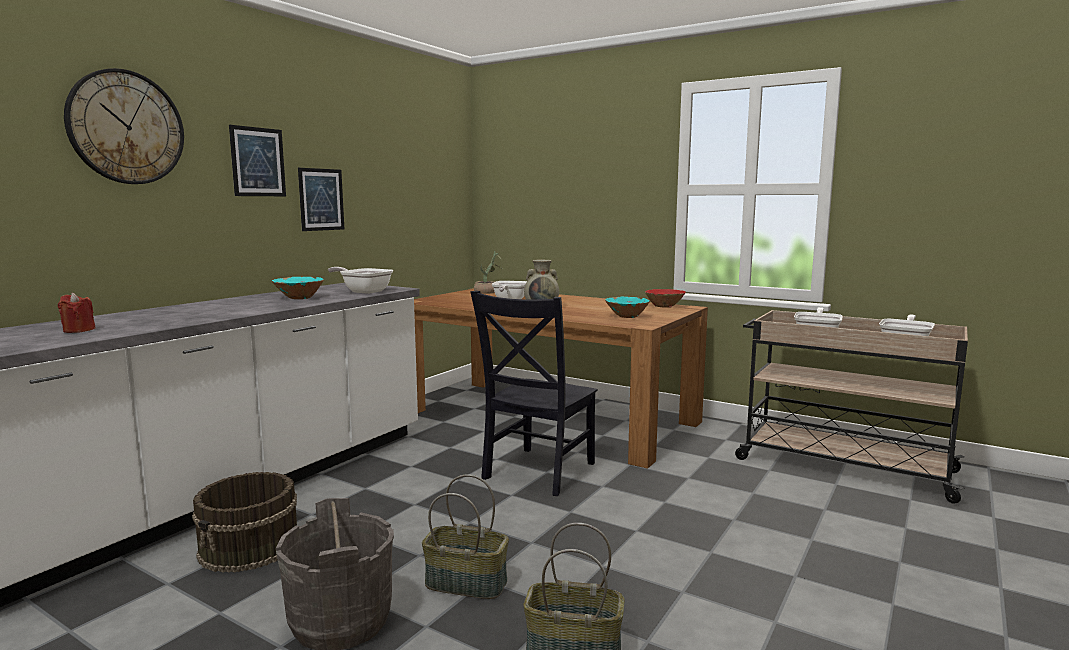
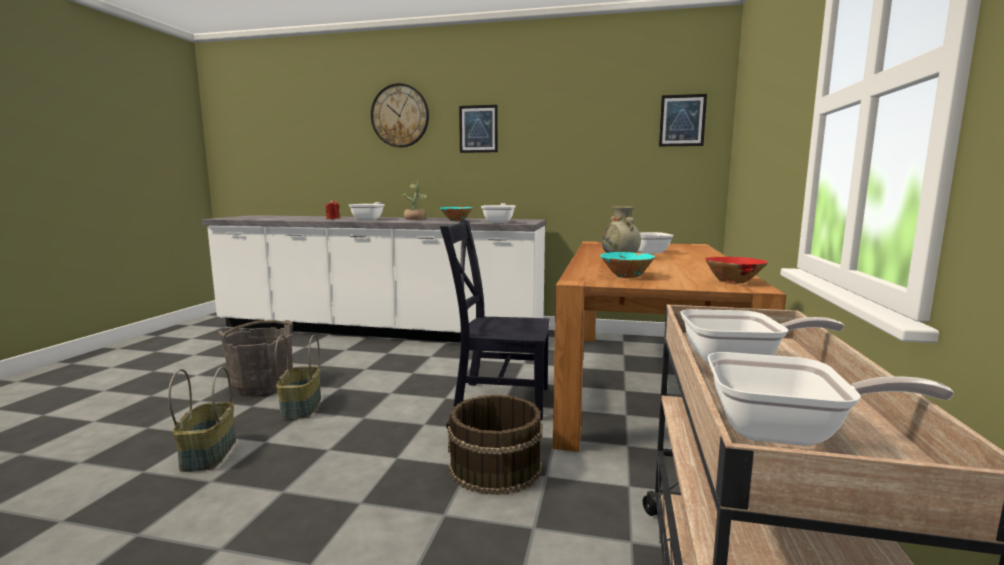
camera: 70 degrees right, 0 degrees up
brown bucket [192,472,297,573] -> brown bucket moved to [446,395,543,495]
picture [298,168,344,231] -> picture moved to [659,94,707,147]
potted plant [474,251,502,294] -> potted plant moved to [402,180,427,220]
none -> frying pan [349,202,385,220]

